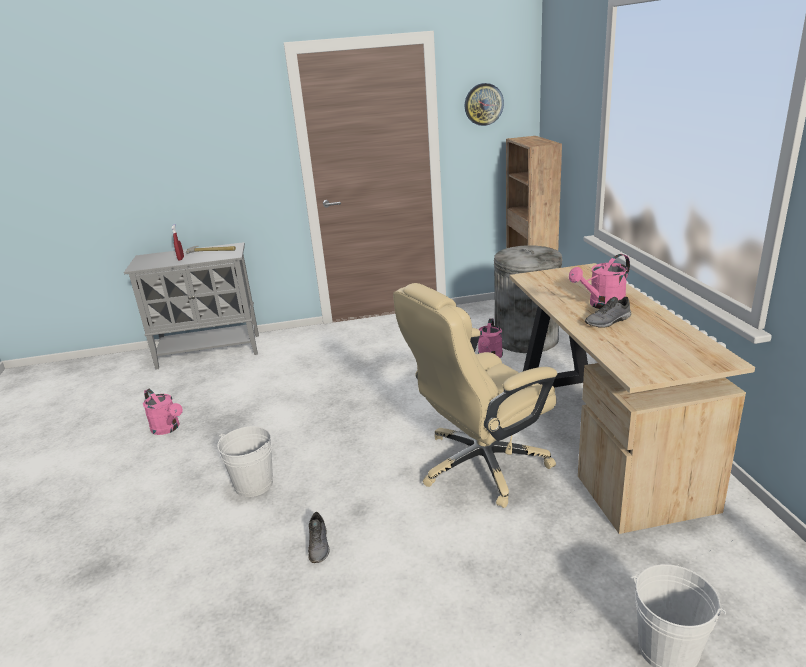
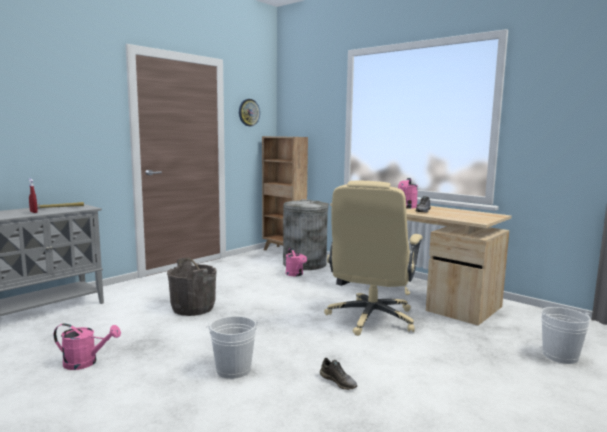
camera: 40 degrees left, 15 degrees down
none -> grey bucket [167,258,217,316]

